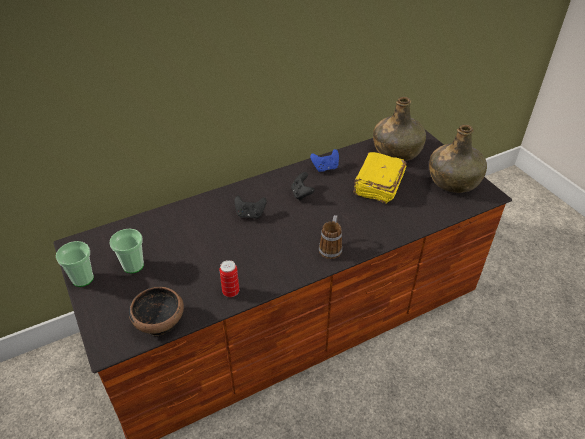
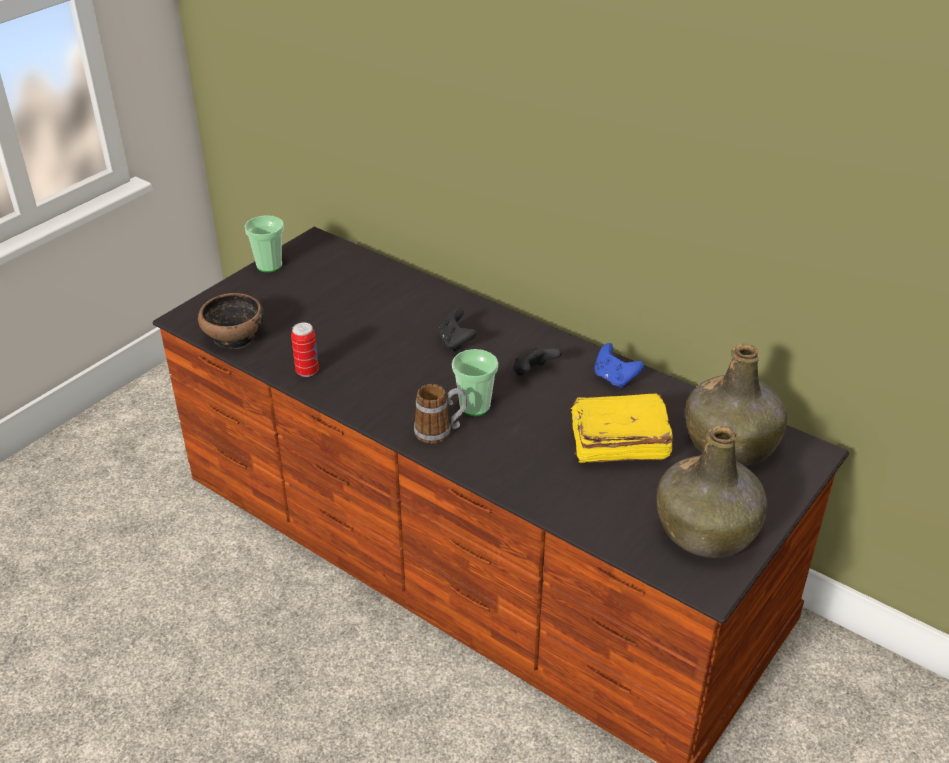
camera: 65 degrees right, 5 degrees down
cup [109,229,144,273] -> cup moved to [452,349,498,416]

